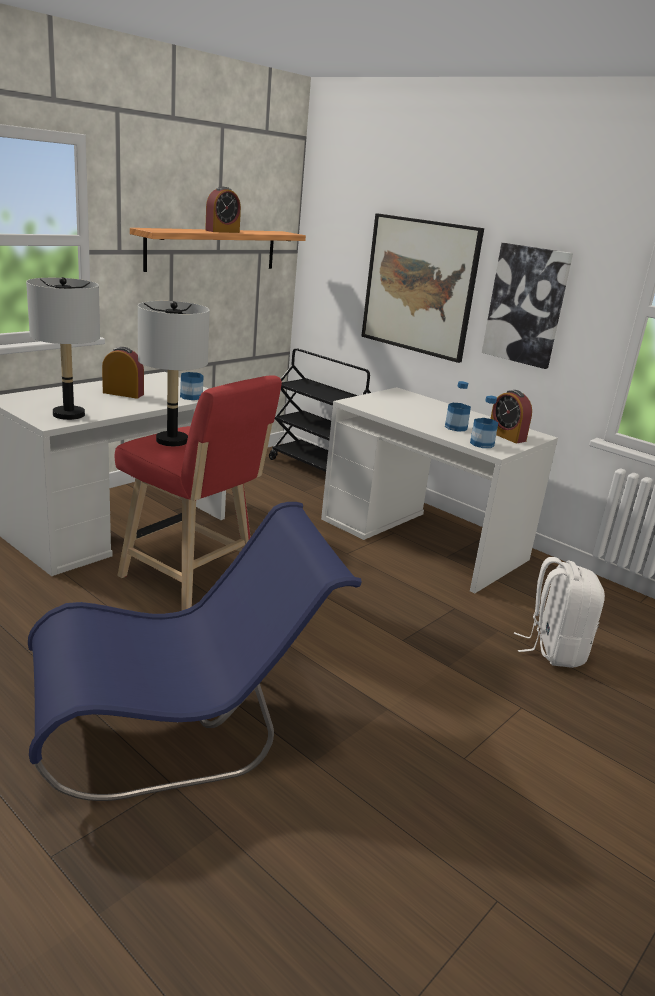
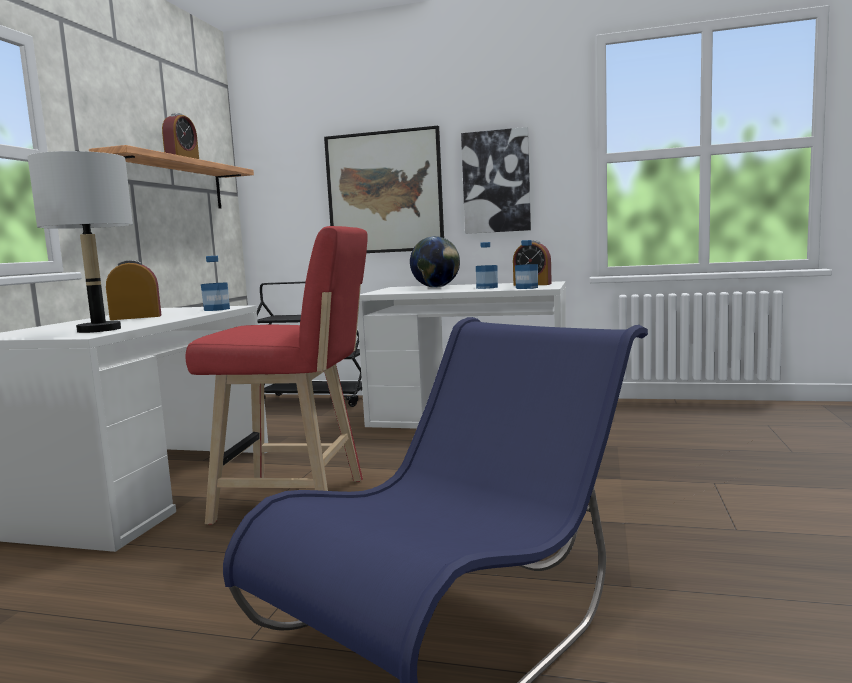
camera: 25 degrees left, 15 degrees down
grey table lamp [138,301,210,446] -> none
white backpack [514,557,605,668] -> none
none -> globe [410,236,460,288]

